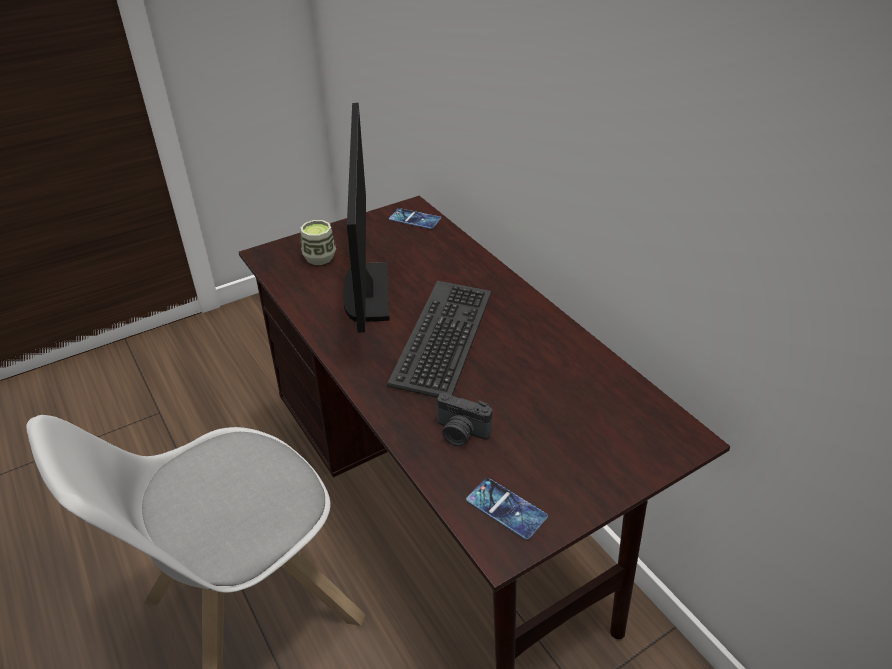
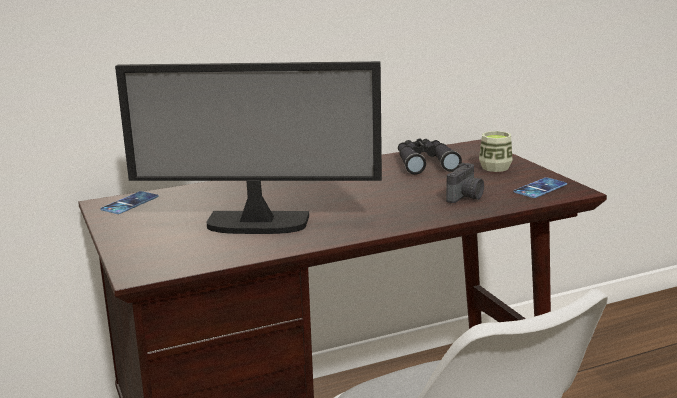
camera: 80 degrees left, 20 degrees down
cup [300,220,336,265] -> cup moved to [479,131,512,172]
keyboard [387,281,492,398] -> none
none -> black binoculars [398,138,462,175]

